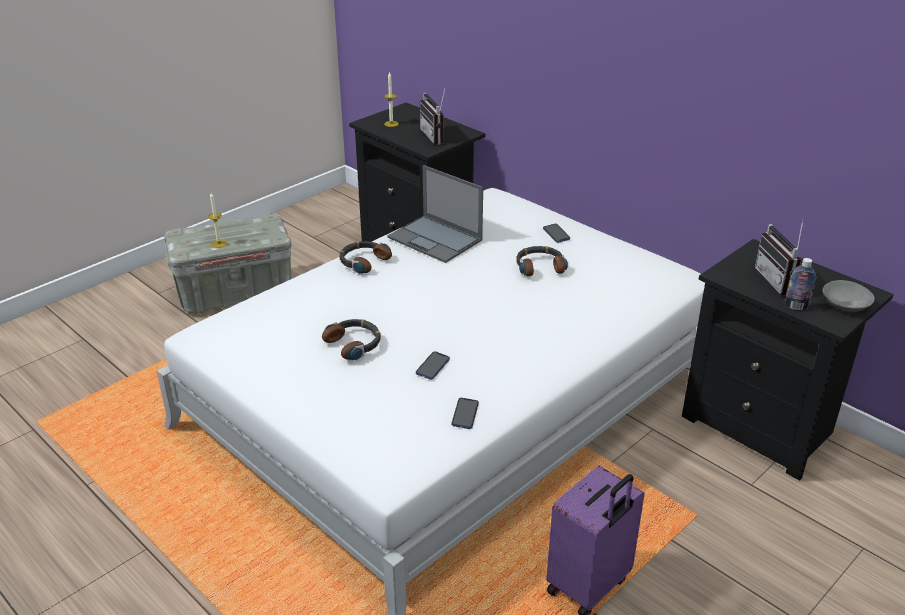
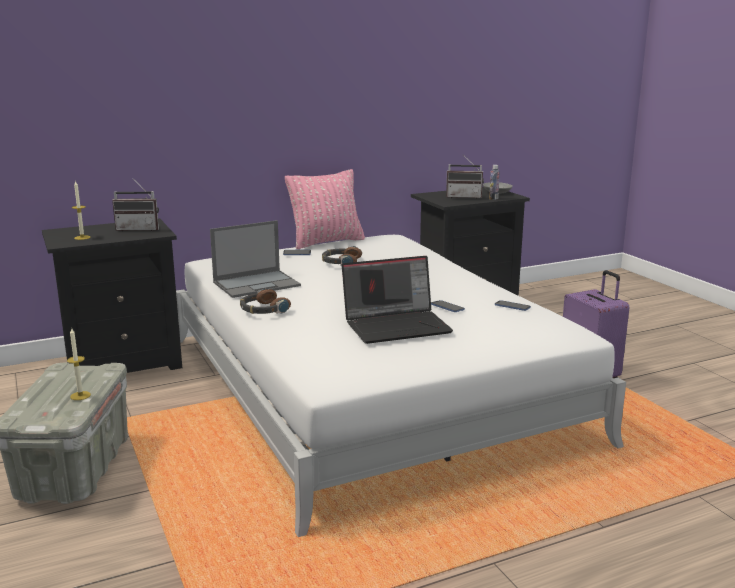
camera: 70 degrees left, 15 degrees down
headphones [322,319,381,360] -> laptop [342,256,453,344]
none -> pink pillow [285,169,365,249]

